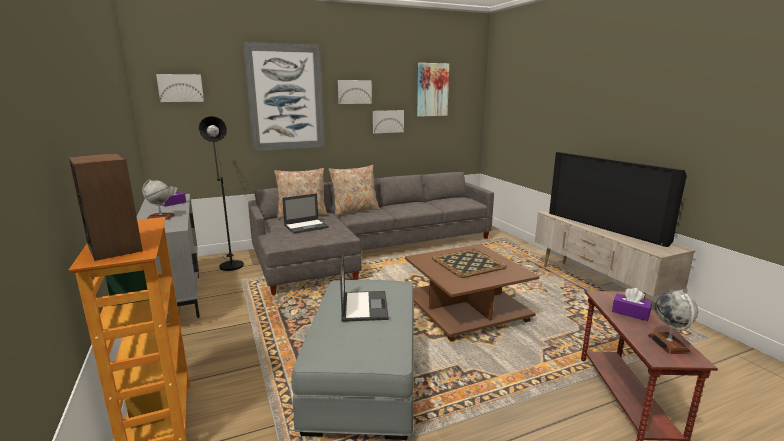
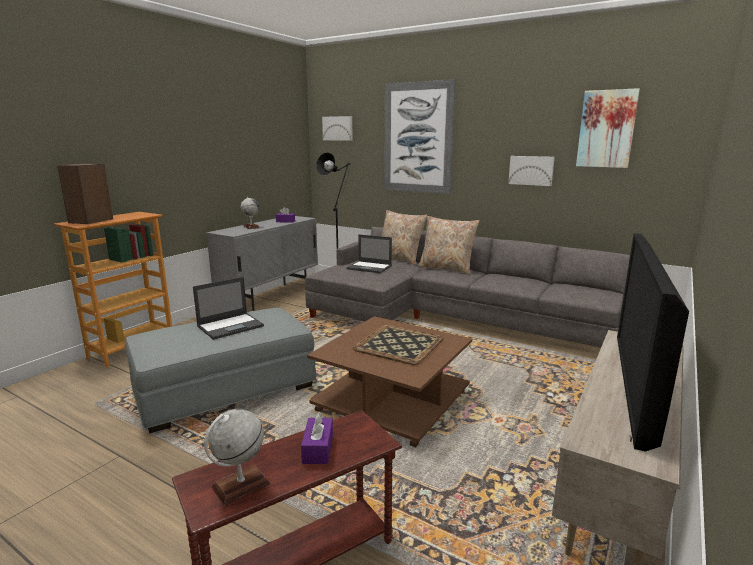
camera: 55 degrees right, 0 degrees up
picture [338,80,372,104] -> none

